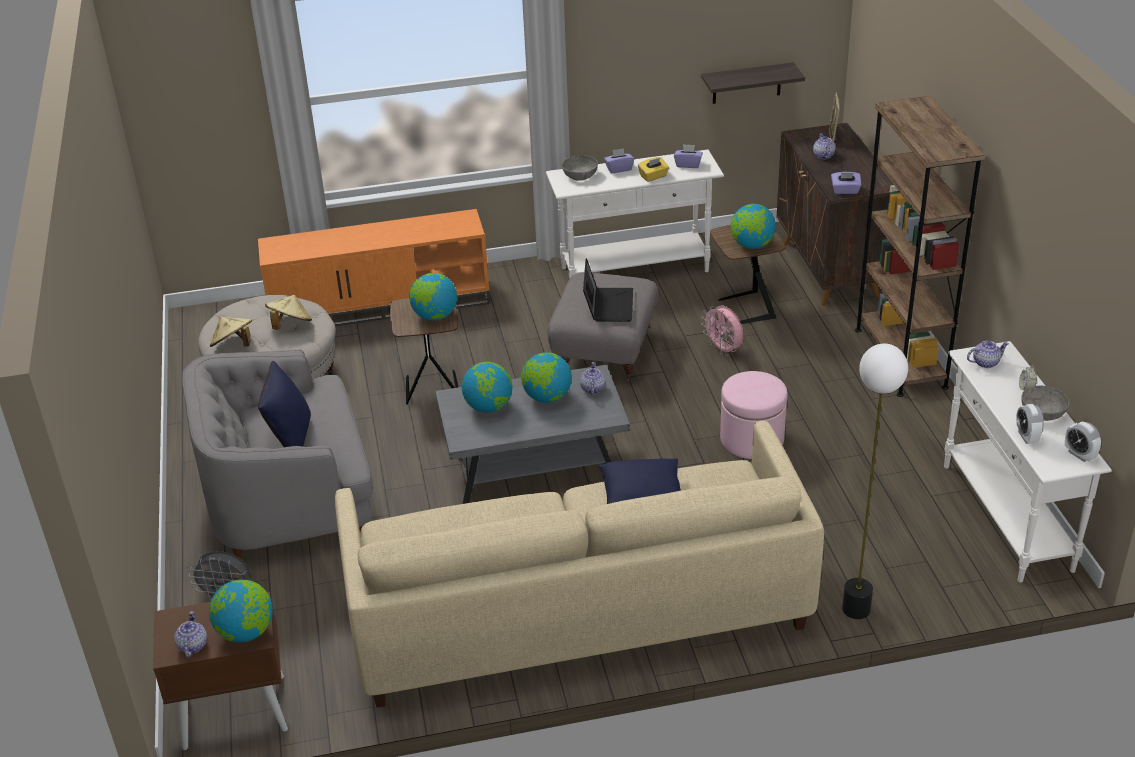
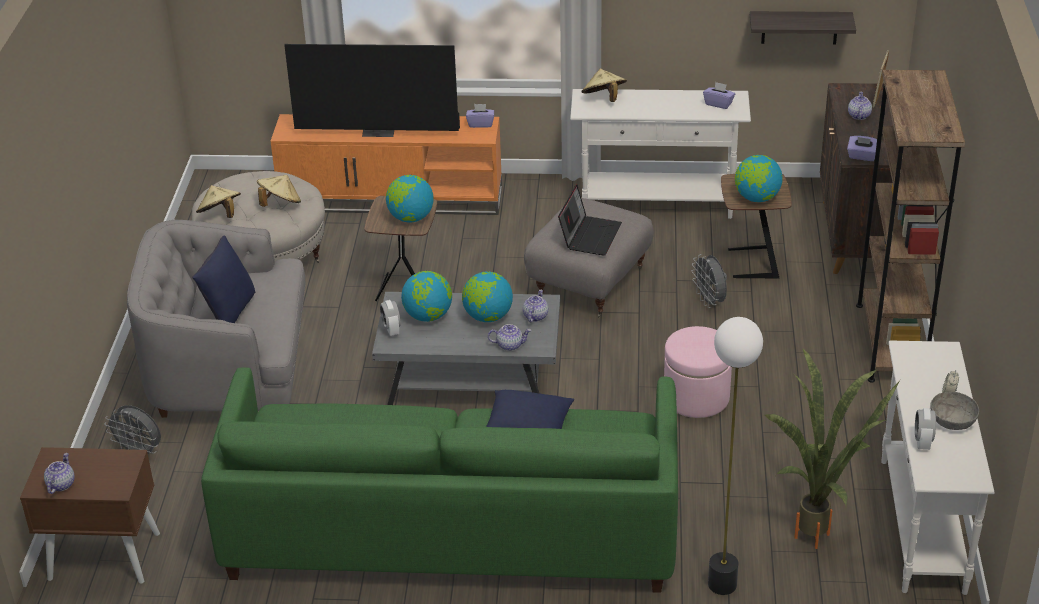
camera: 15 degrees right, 0 degrees up
globe [209,580,273,643] -> none
beige sofa [335,421,824,708] -> green sofa [201,367,678,593]
grey bowl [562,155,598,181] -> beige hat [581,69,627,102]
purple tissue box [604,148,634,173] -> purple tissue box moved to [466,104,494,128]
yellow tissue box [638,157,669,182] -> none
pink fan [701,305,744,356] -> grey fan [692,254,727,308]
teapot [967,341,1009,368] -> teapot moved to [488,324,531,351]
alarm clock [1065,421,1101,462] -> alarm clock moved to [380,300,401,336]
none -> television [284,44,460,137]
none -> potted plant [763,349,899,549]

